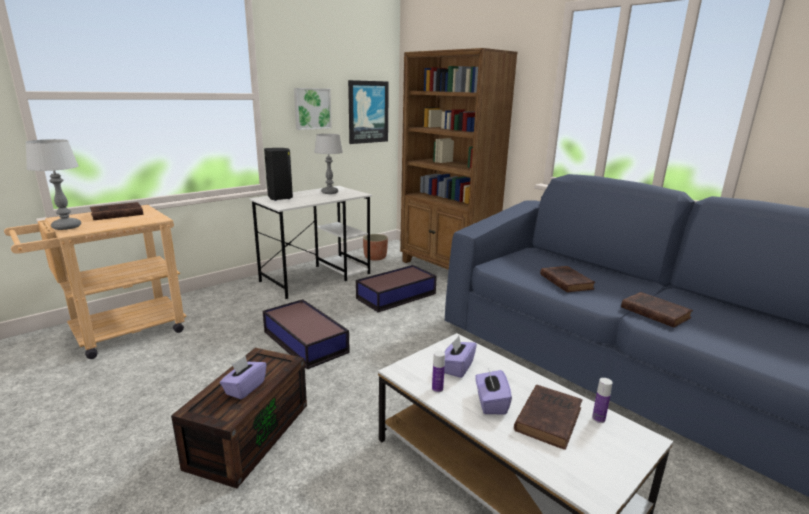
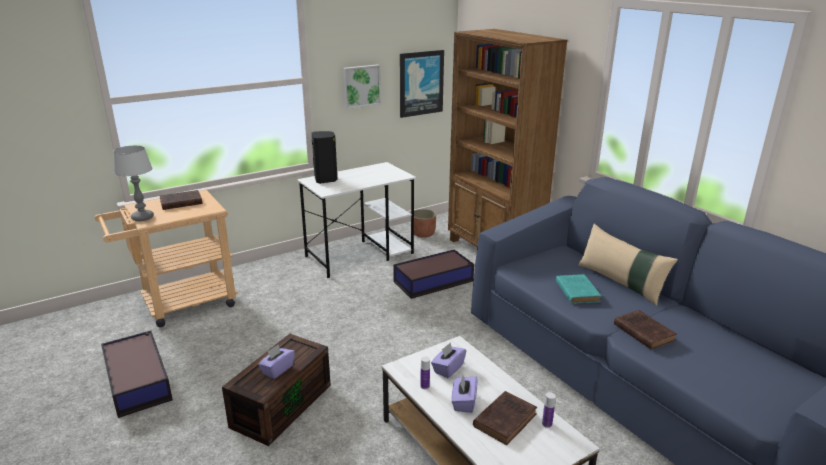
camera: 10 degrees right, 5 degrees up
storage box [263,299,350,369] -> storage box moved to [101,331,173,418]
table lamp [314,134,343,194] -> none
brown book [540,266,596,292] -> turquoise book [556,274,601,304]
none -> beige pillow [578,224,678,306]

